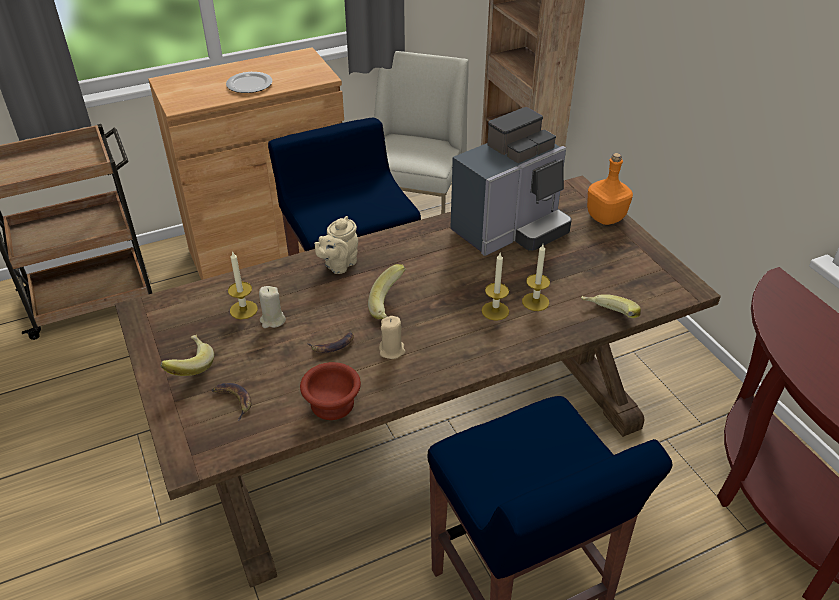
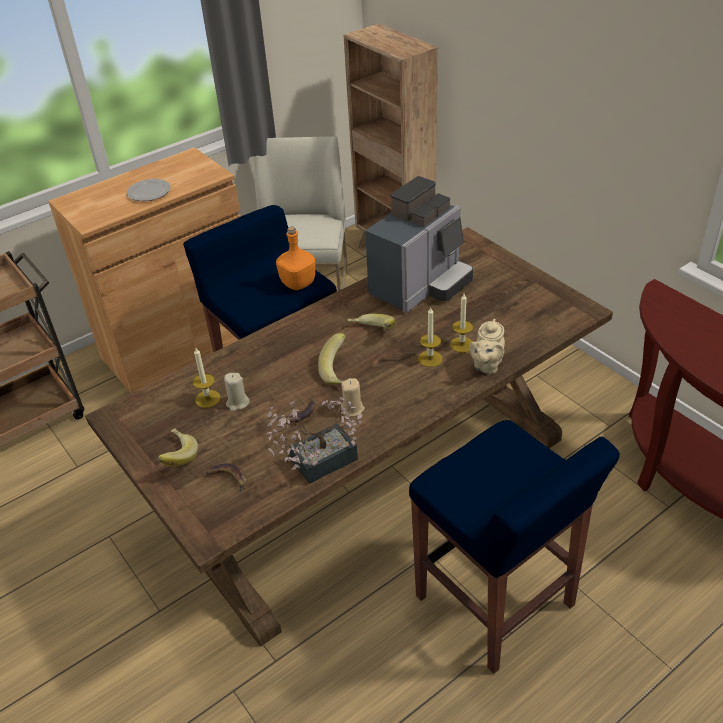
camera: 10 degrees left, 0 degrees up
brown bowl [300,362,361,420] -> potted plant [266,397,362,484]
beige teapot [314,216,358,274] -> beige teapot moved to [469,319,505,375]
banana [581,294,641,319] -> banana moved to [347,313,395,329]
orange bottle [587,153,633,225] -> orange bottle moved to [276,227,315,290]

